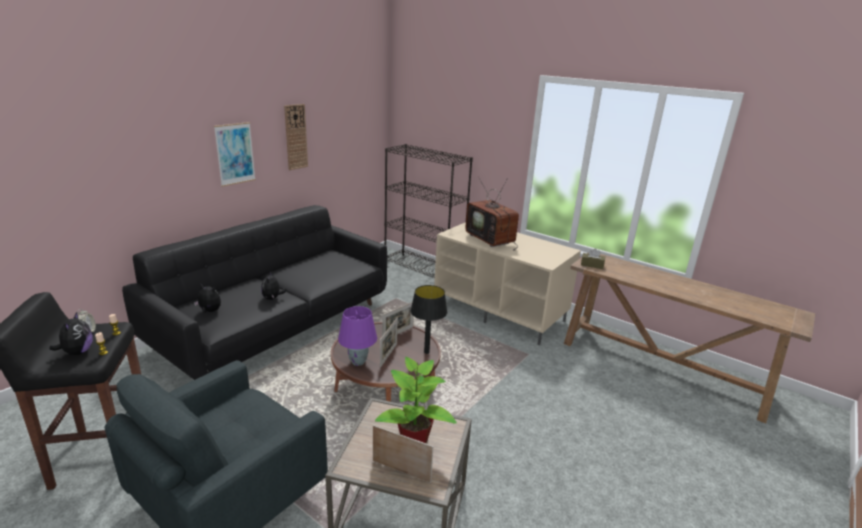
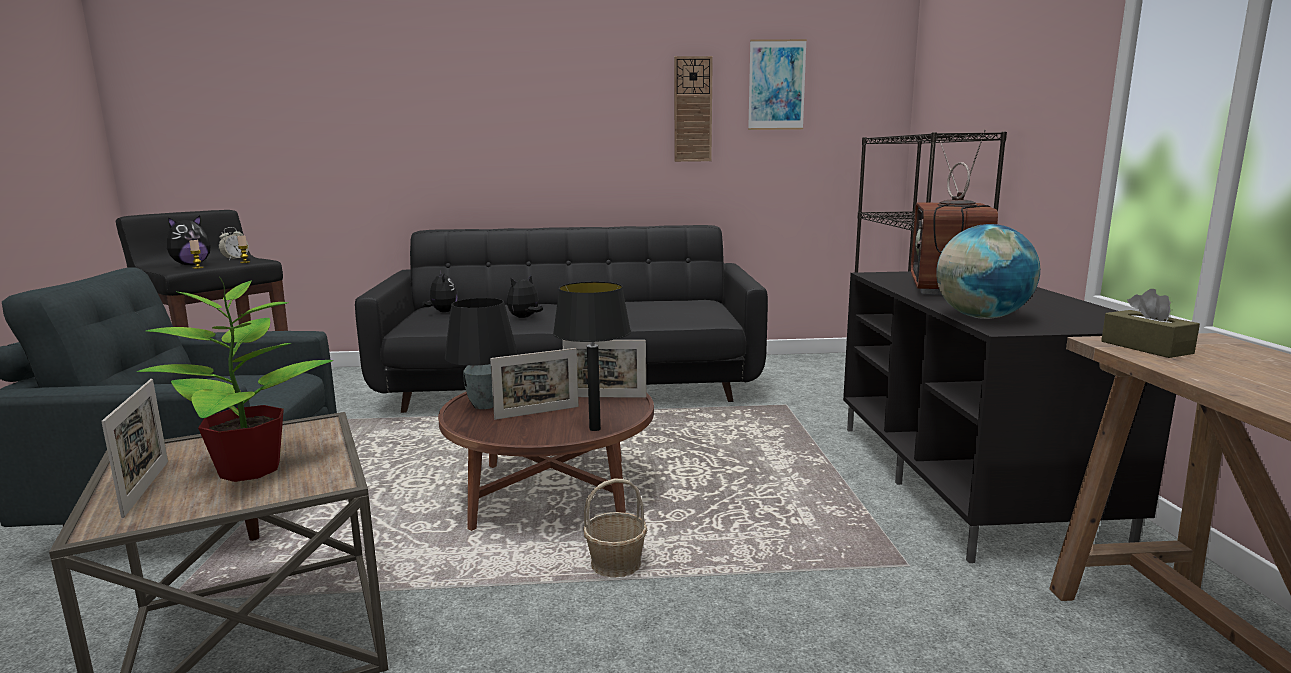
camera: 50 degrees right, 10 degrees down
picture [214,122,256,187] -> picture moved to [748,39,807,130]
purple table lamp [338,306,377,366] -> black table lamp [445,298,518,409]
beige tv stand [434,222,581,345] -> black tv stand [843,271,1176,563]
none -> basket [583,478,647,578]
none -> globe [936,224,1040,319]

